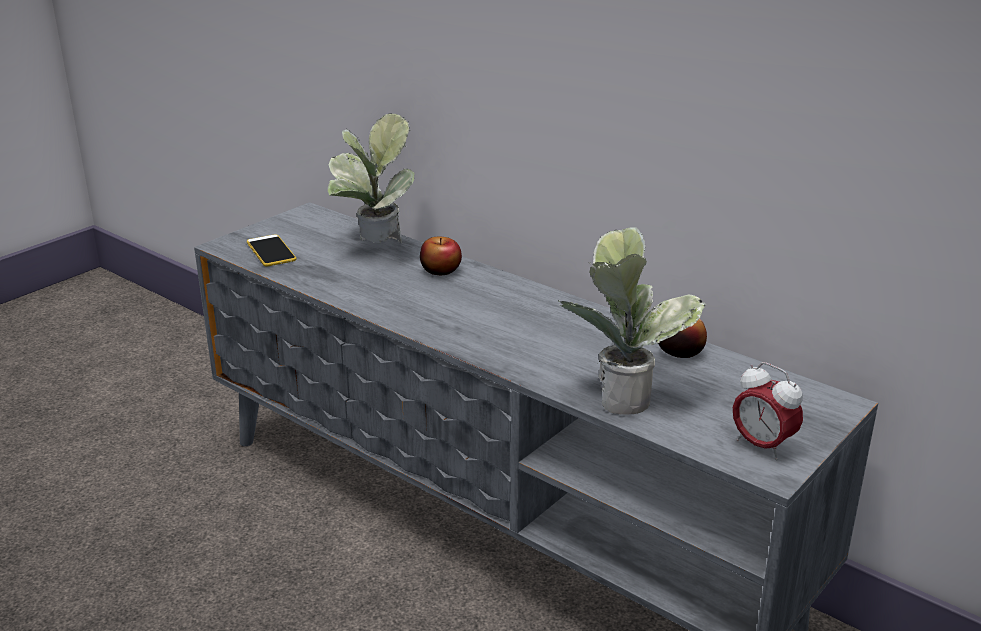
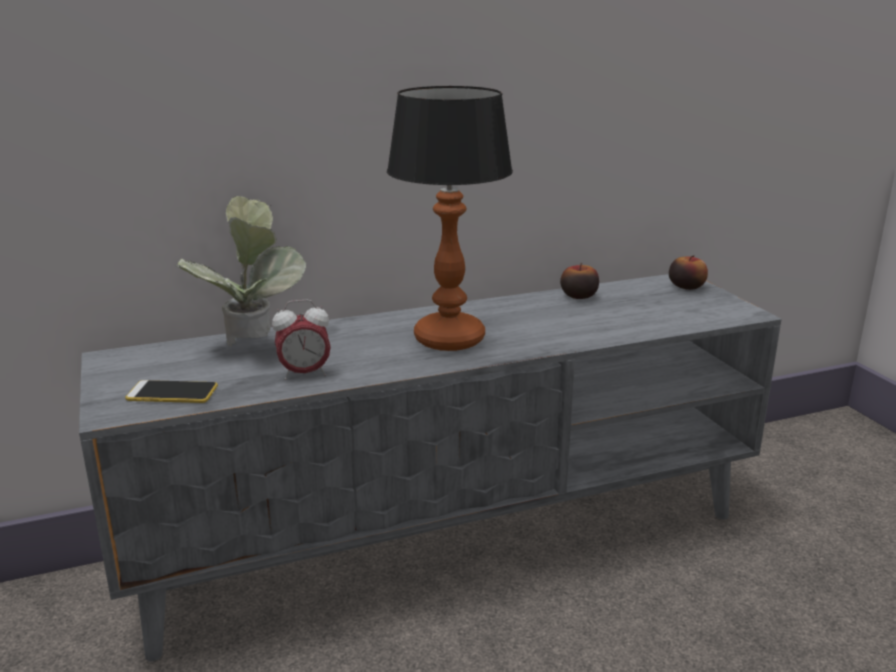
camera: 60 degrees left, 5 degrees down
apple [420,237,462,275] -> apple moved to [669,255,708,290]
potted plant [558,227,706,414] -> none
alarm clock [733,362,803,461] -> alarm clock moved to [272,300,331,380]
none -> table lamp [387,86,513,351]

